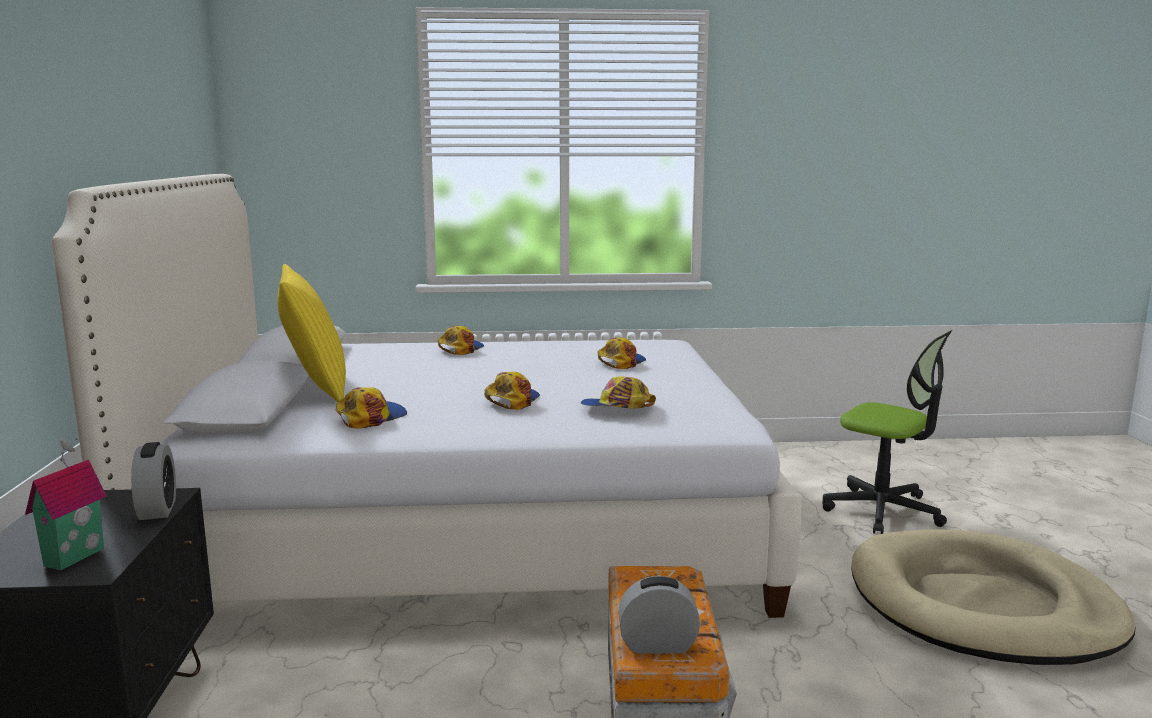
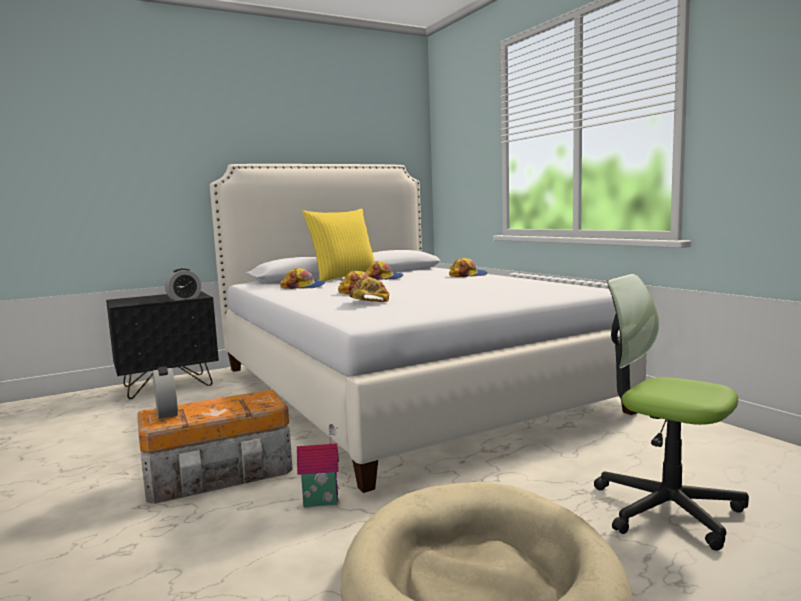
camera: 65 degrees right, 5 degrees down
toy house [25,437,107,571] -> toy house moved to [297,424,340,507]
cap [597,338,646,369] -> cap moved to [366,261,403,280]
office chair [822,330,952,534] -> office chair turned 120 degrees clockwise [594,274,749,551]

